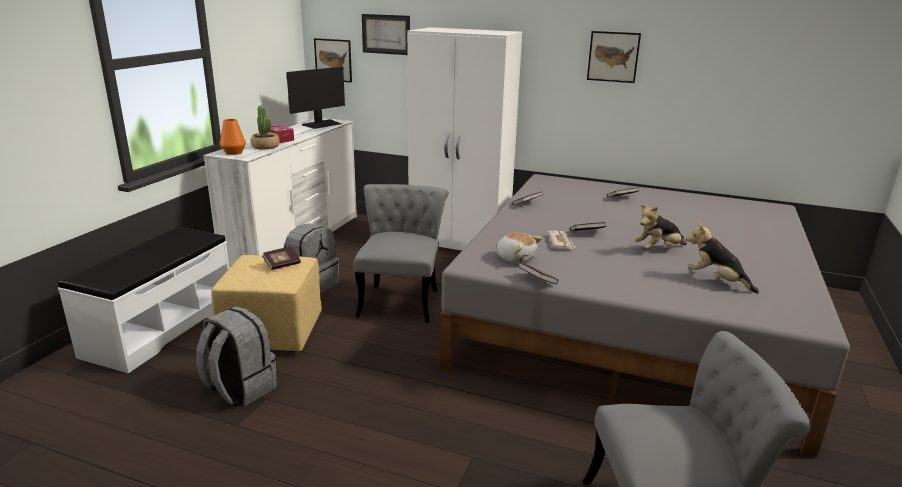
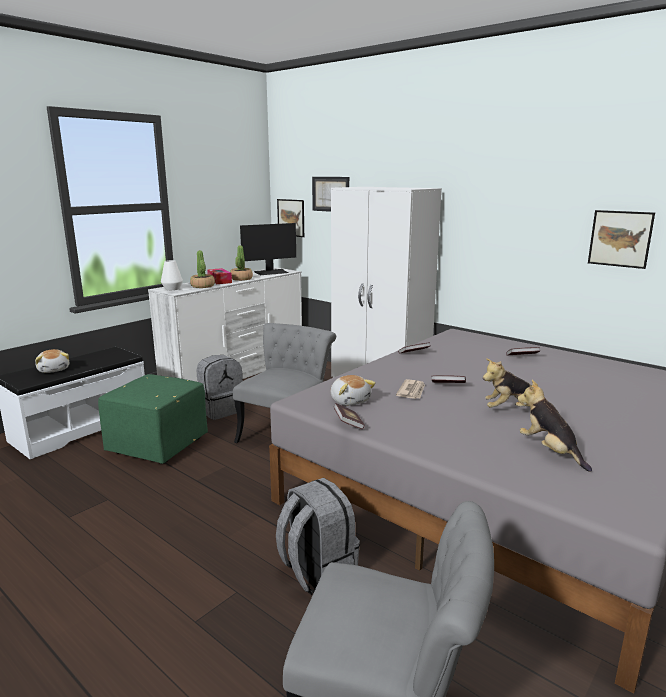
camera: 20 degrees right, 5 degrees down
grey backpack [196,306,277,407] -> grey backpack moved to [276,478,360,595]
yellow ottoman [211,255,322,352] -> green ottoman [98,374,208,464]
orange vase [220,119,246,155] -> white vase [161,260,183,290]
book [262,246,301,270] -> none
picture [587,31,641,83] -> picture moved to [588,210,655,269]
none -> plush toy [35,349,69,373]
none -> potted plant [230,245,253,281]

